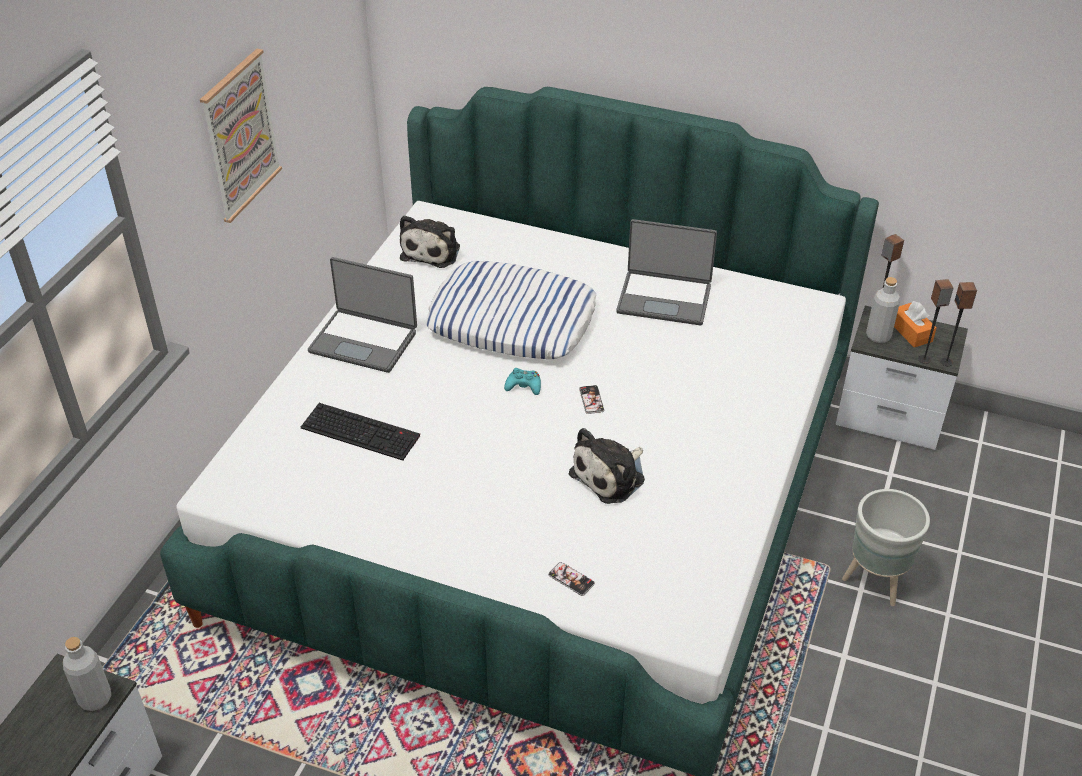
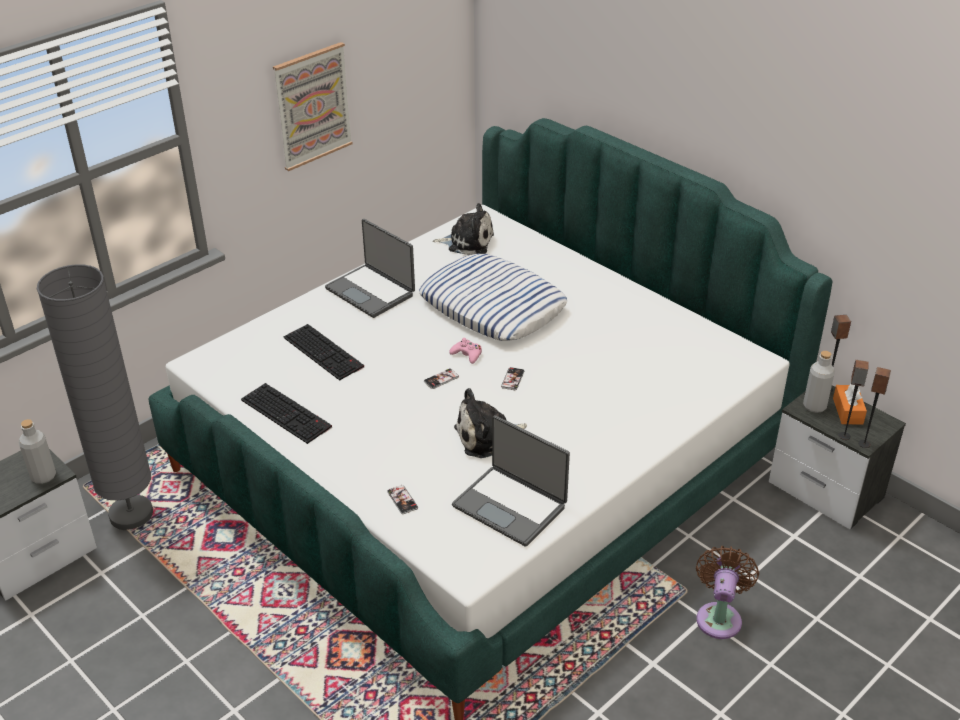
camera: 25 degrees right, 5 degrees down
plush toy [400,215,460,268] -> plush toy turned 120 degrees counterclockwise [433,203,494,255]
turquoise game controller [504,368,541,395] -> pink game controller [449,338,482,364]
laptop [616,219,717,325] -> laptop moved to [452,415,570,547]
grey planter [842,489,930,606] -> brown fan [696,546,759,639]
none -> grey floor lamp [37,264,153,530]
none -> keyboard [241,383,332,444]
none -> phone [424,368,459,389]

